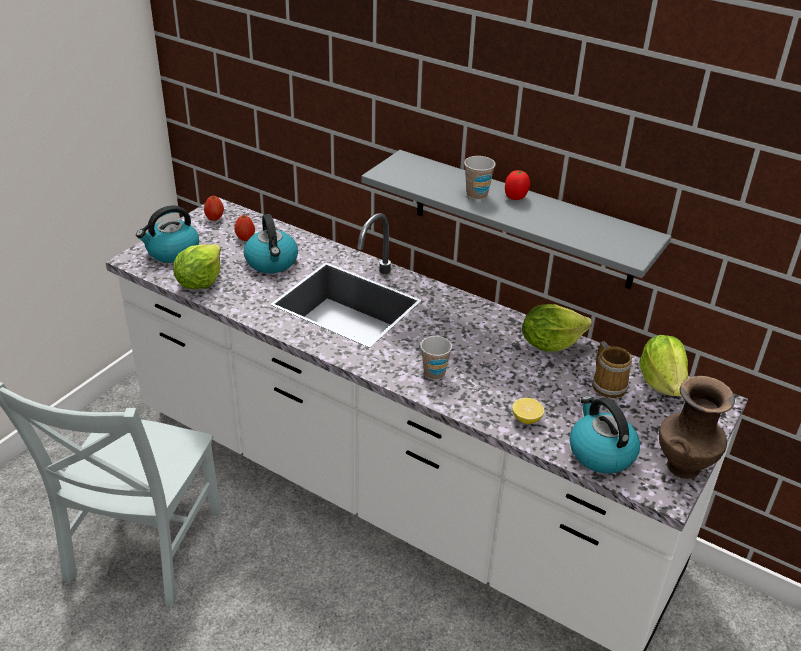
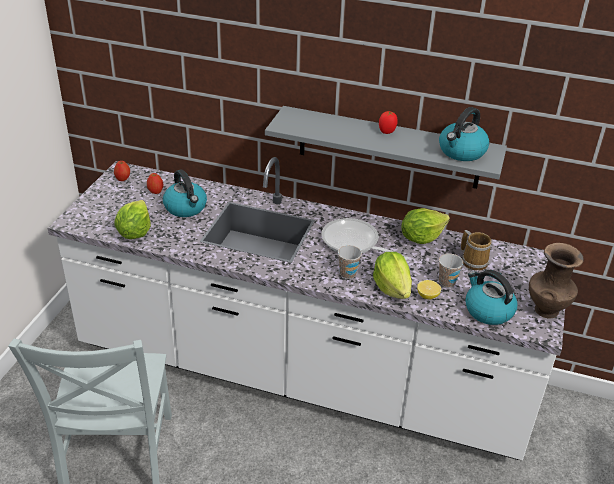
camera: 15 degrees left, 0 degrees up
kettle [136,205,199,263] -> kettle moved to [439,107,489,161]
cup [464,156,496,200] -> cup moved to [439,254,463,287]
lettuce [639,335,688,396] -> lettuce moved to [373,252,412,299]
none -> frying pan [322,218,408,260]

